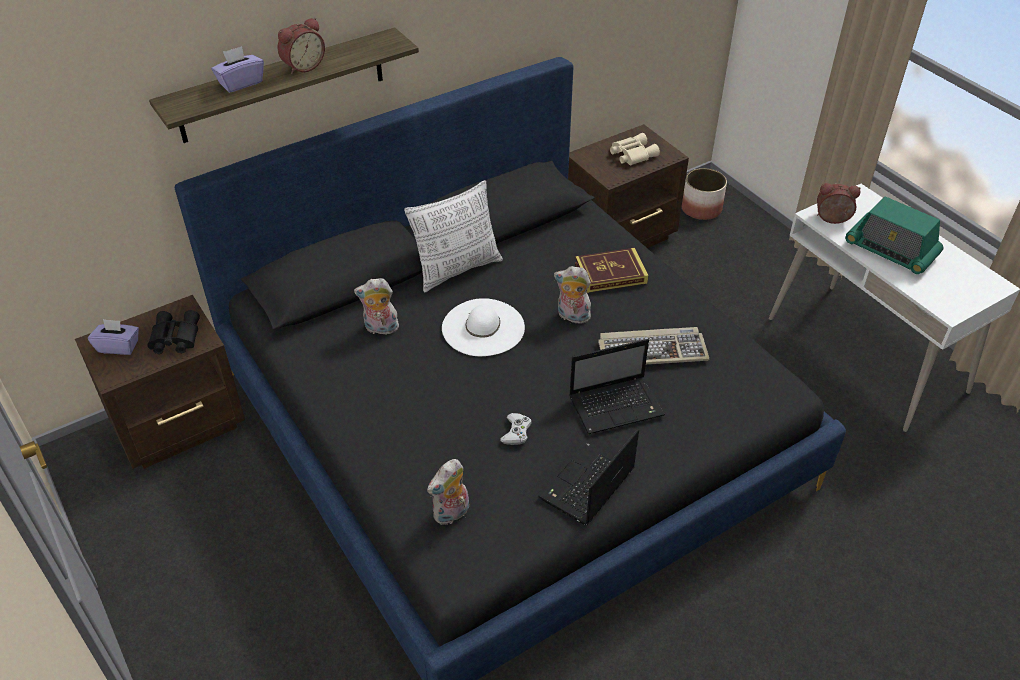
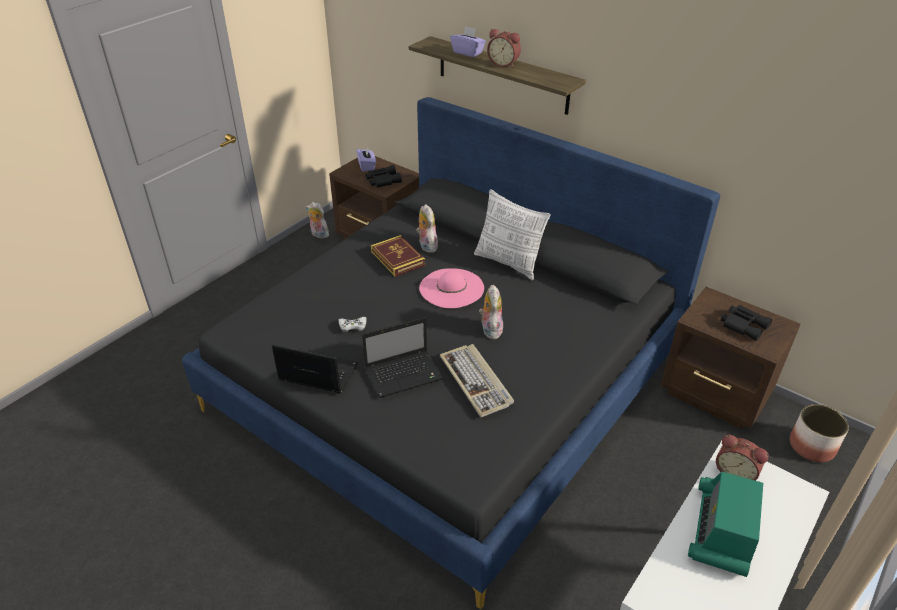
camera: 70 degrees right, 5 degrees down
plush toy [427,459,469,525] -> plush toy moved to [306,202,329,238]
white hat [442,298,525,356] -> pink hat [419,268,484,308]
laptop [569,339,665,434] -> laptop turned 75 degrees counterclockwise [362,317,443,398]
book [575,248,648,293] -> book moved to [371,235,425,277]
beige binoculars [610,133,660,166] -> black binoculars [721,305,772,341]
alarm clock [817,183,860,224] -> alarm clock turned 135 degrees clockwise [716,435,769,481]

